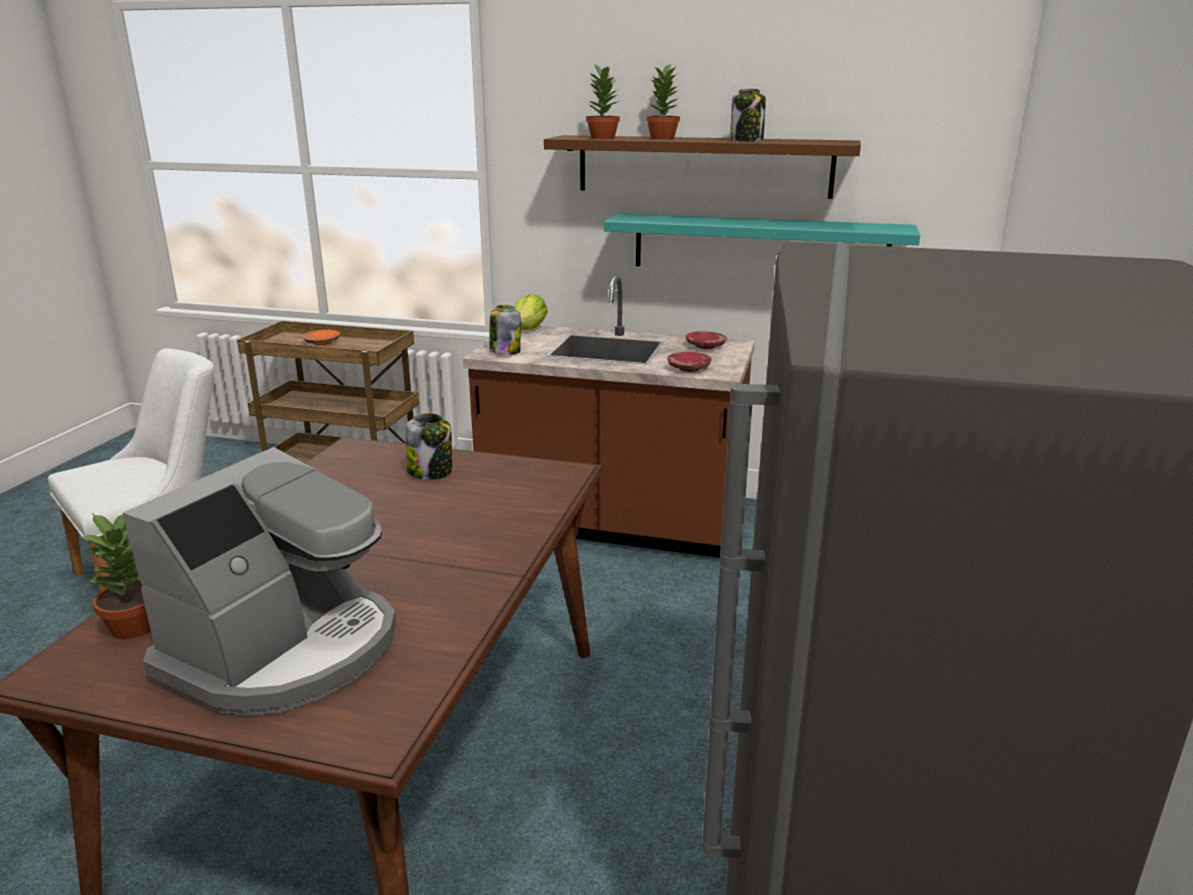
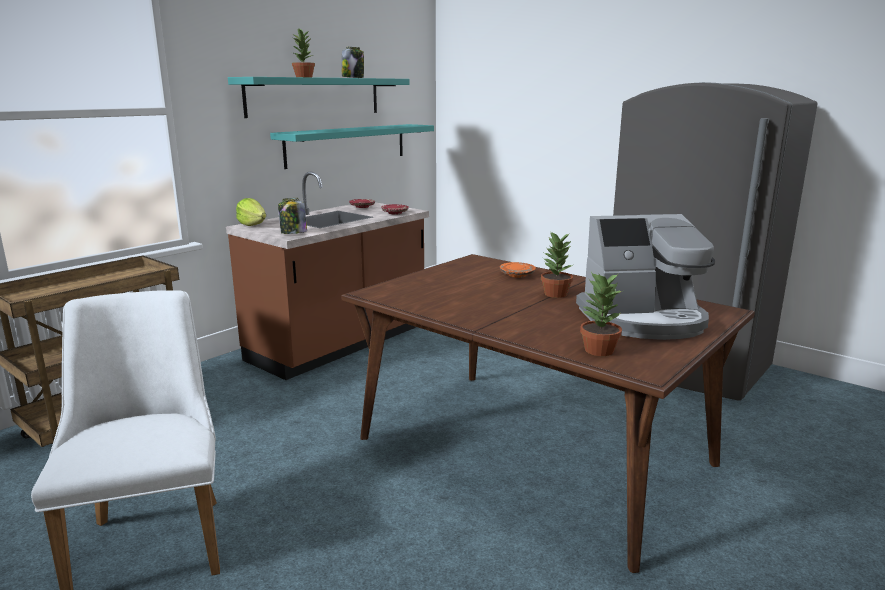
camera: 65 degrees left, 5 degrees down
coffee machine [123,447,396,716] -> coffee machine turned 120 degrees clockwise [576,214,716,340]
orange plate [302,330,340,346] -> orange plate moved to [500,262,536,278]
jar [405,413,452,480] -> none
brown shelf [544,135,861,199] -> turquoise shelf [228,77,410,118]
potted plant [586,64,620,139] -> potted plant moved to [541,232,573,298]

